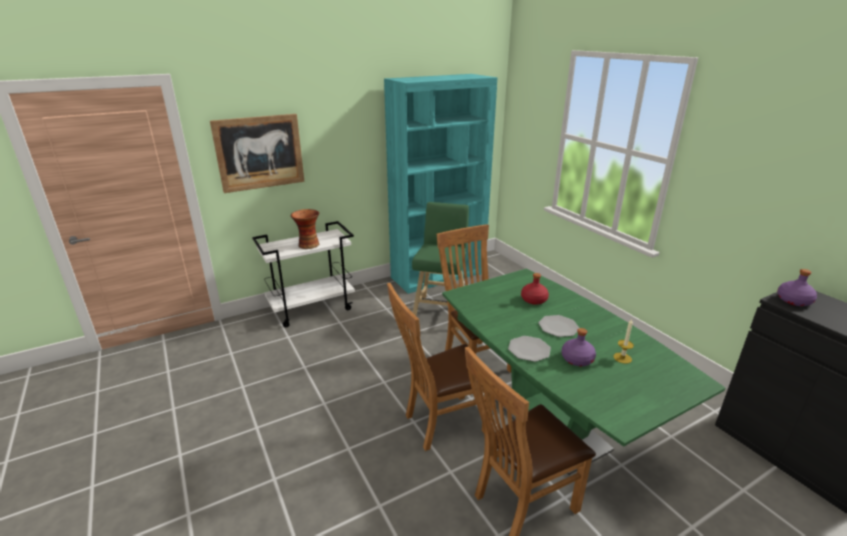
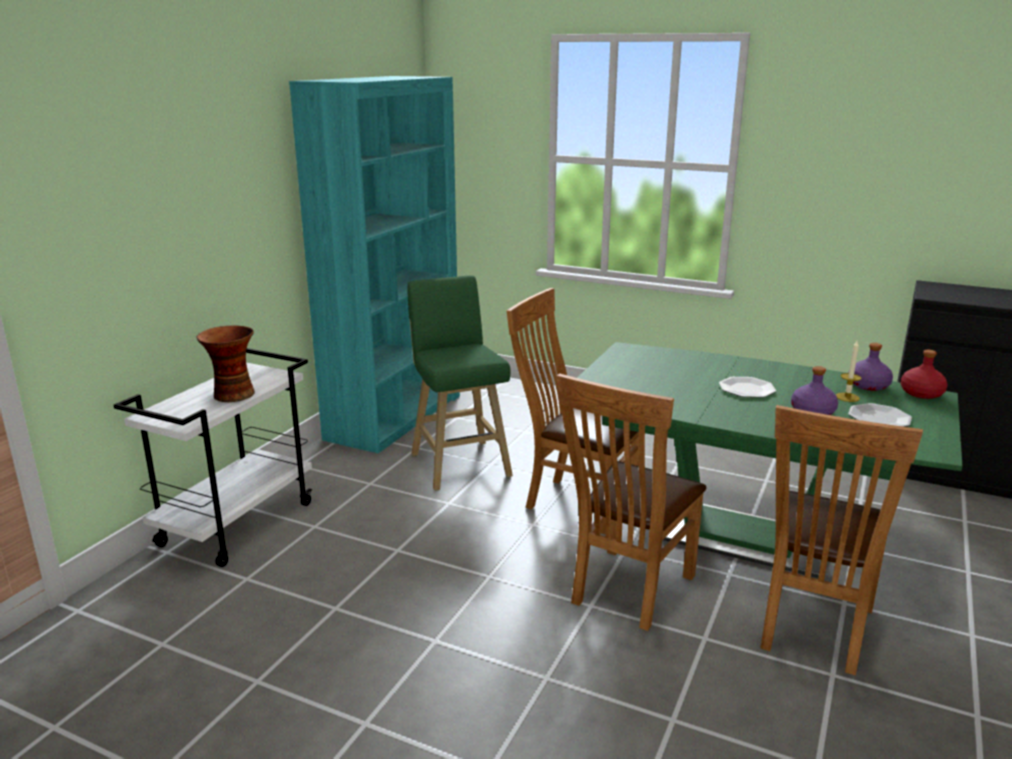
camera: 35 degrees left, 5 degrees down
picture [210,114,305,193] -> none
plate [508,336,551,362] -> plate moved to [848,403,912,427]
red bottle [521,273,549,305] -> red bottle moved to [901,350,948,399]
purple bottle [777,269,817,306] -> purple bottle moved to [853,343,893,391]

